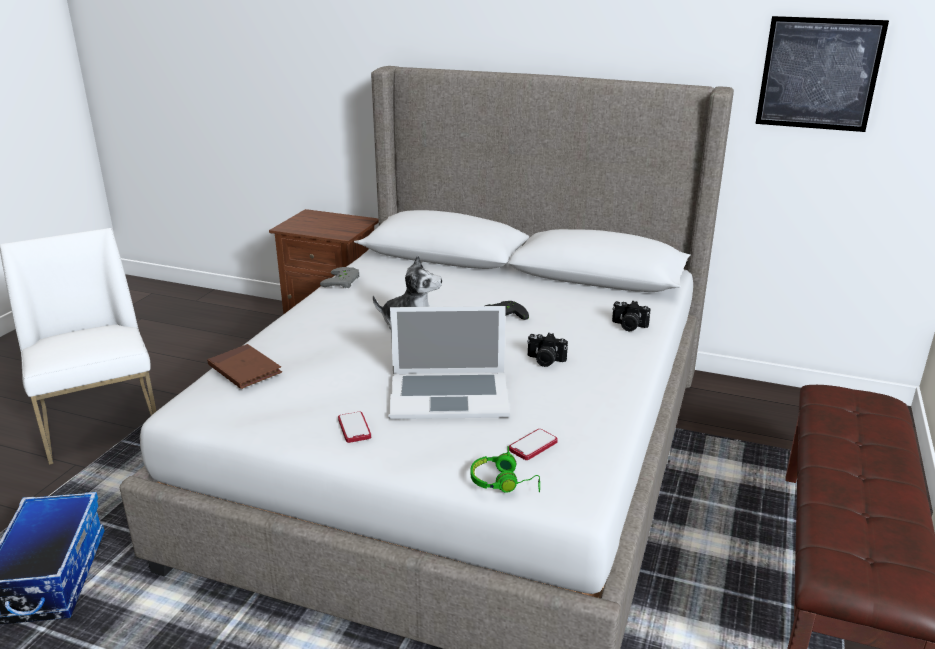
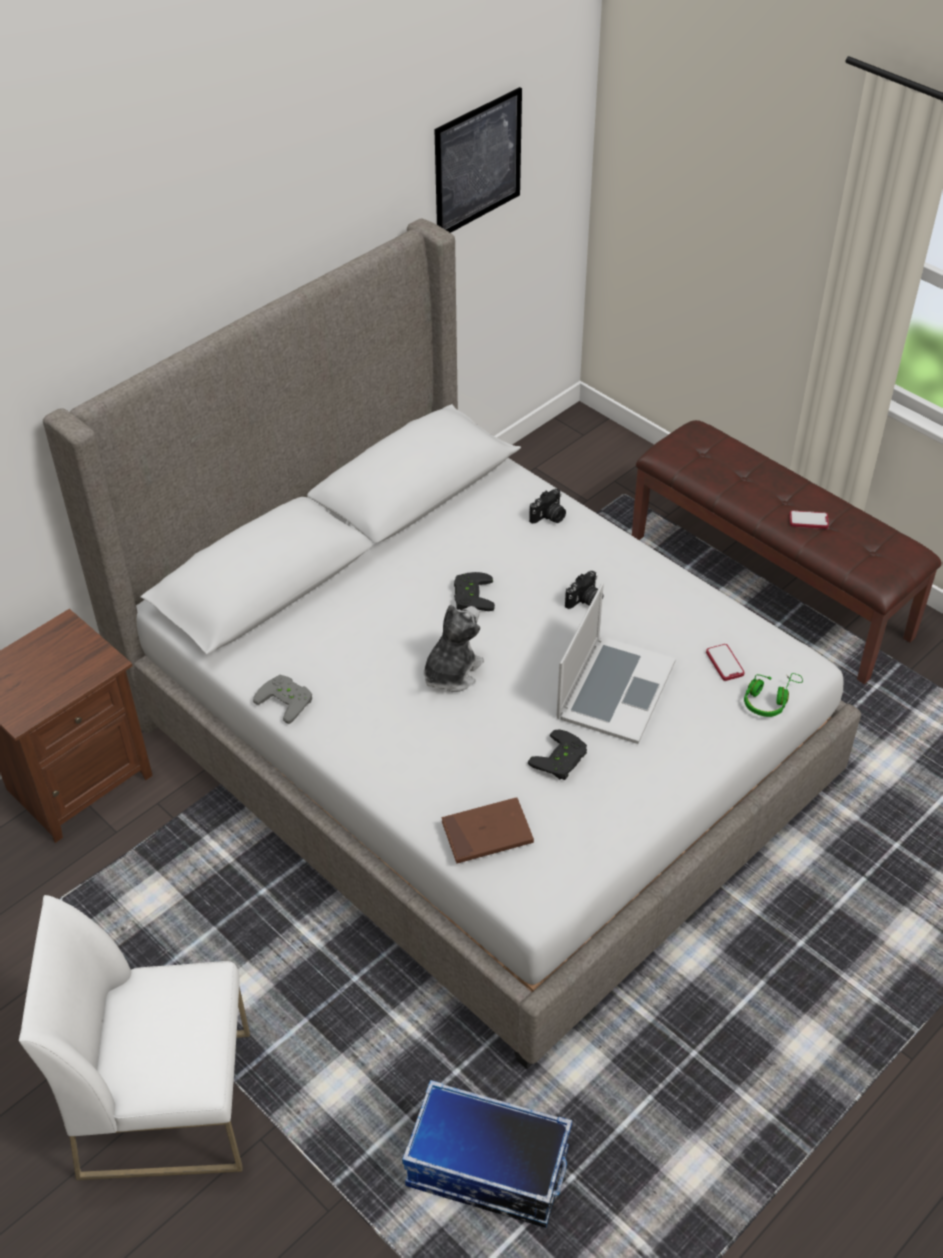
camera: 65 degrees left, 20 degrees up
phone [338,412,371,443] -> phone moved to [789,511,829,529]
none -> black game controller [528,730,587,780]

